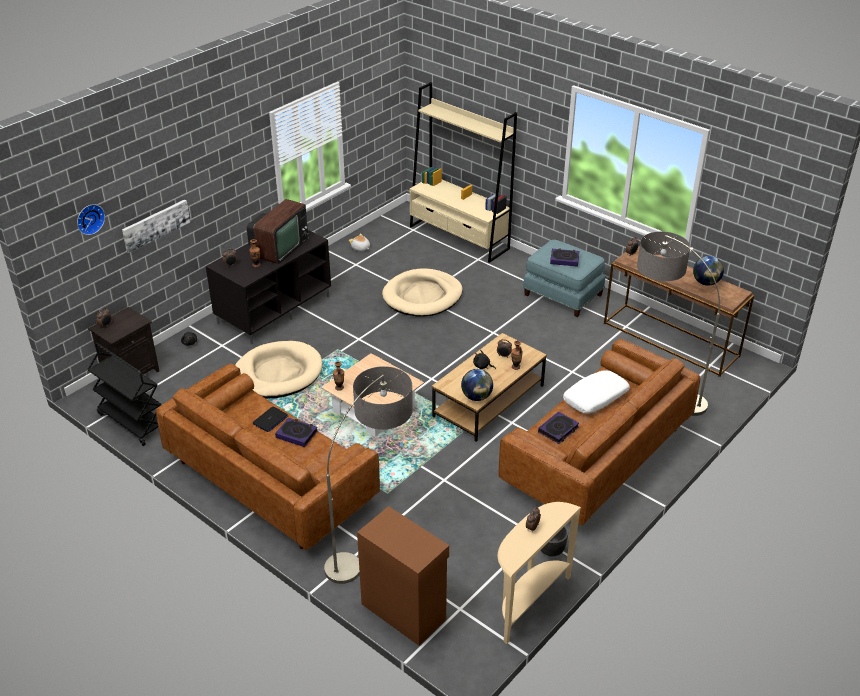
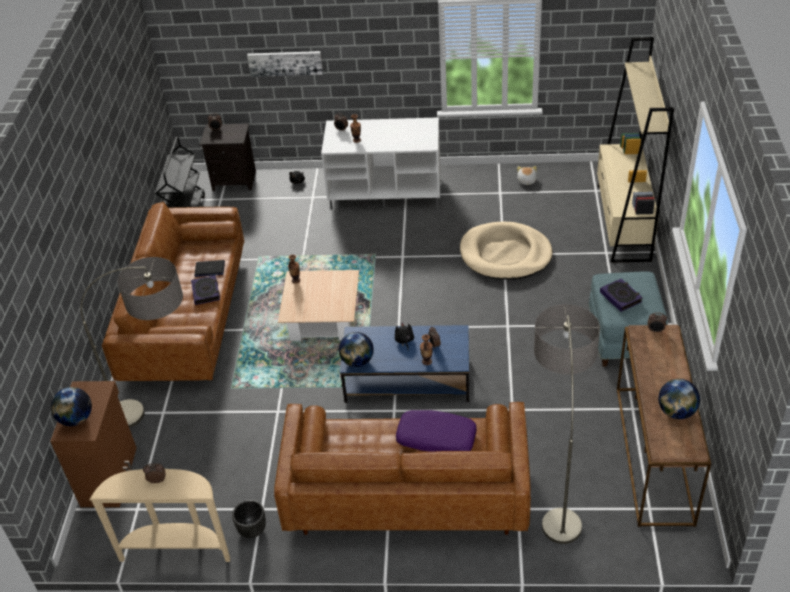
camera: 55 degrees right, 5 degrees up
wall clock [77,204,105,235] -> none
black tv stand [206,230,331,344] -> white tv stand [321,117,440,210]
beige dog bed [235,341,322,399] -> none
television [247,199,309,264] -> none
brown coffee table [432,333,547,442] -> blue coffee table [340,325,469,403]
book [538,411,579,444] -> none
white pillow [563,370,630,413] -> purple pillow [396,410,477,452]
none -> globe [51,387,92,426]

